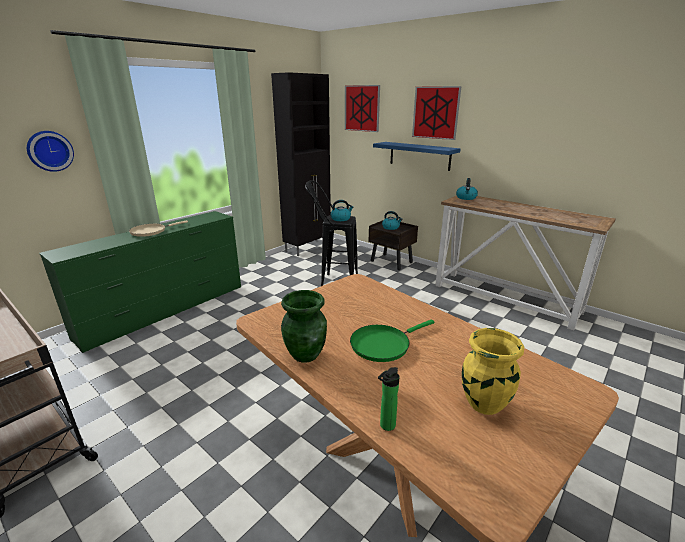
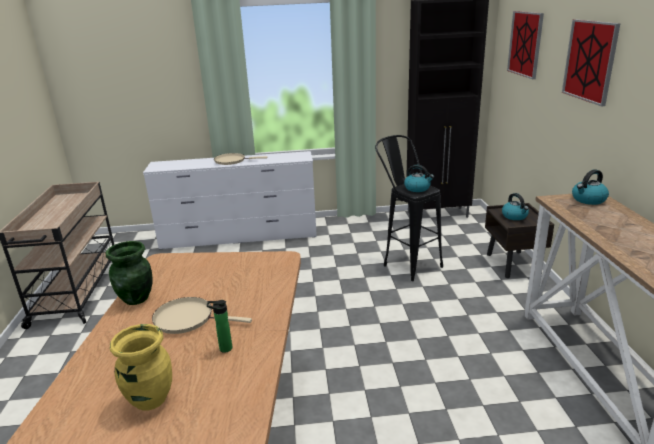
camera: 45 degrees right, 0 degrees up
wall clock [27,131,74,172] -> none
green dresser [39,211,241,353] -> white dresser [143,151,317,249]
green frying pan [350,320,434,362] -> beige frying pan [152,297,252,334]
blue shelf [373,142,461,171] -> none
bottle [378,367,400,431] -> bottle moved to [207,300,232,353]

